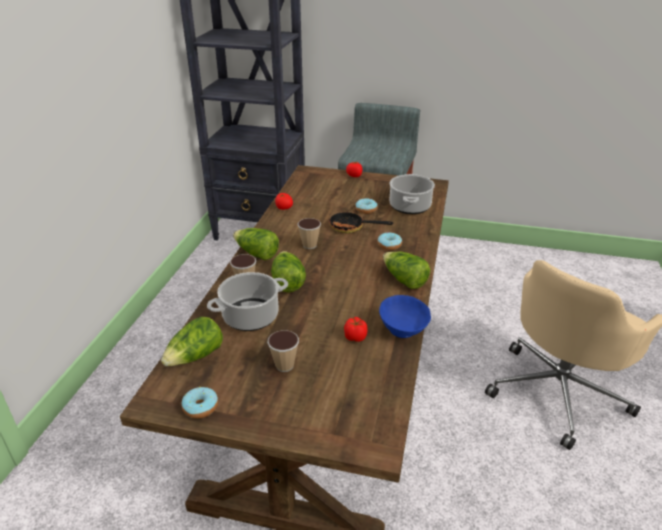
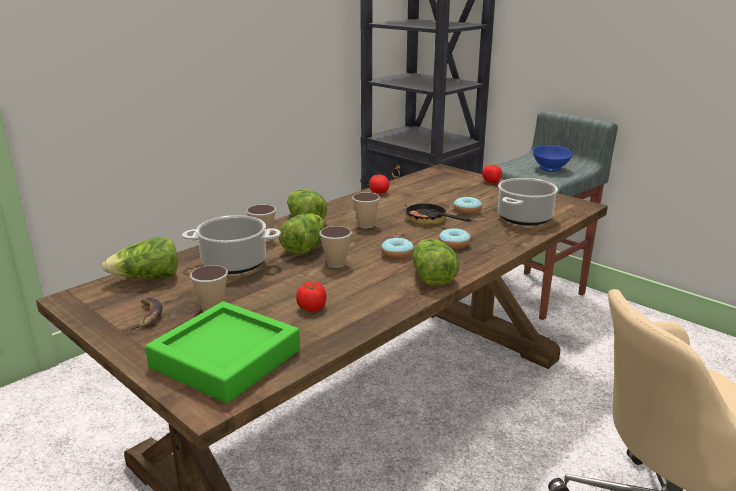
camera: 30 degrees right, 10 degrees down
donut [181,387,218,419] -> donut moved to [381,238,414,259]
blue bowl [379,295,431,338] -> blue bowl moved to [533,145,573,172]
none -> banana [127,297,163,331]
none -> green tray [145,301,300,404]
none -> cup [319,226,351,268]

